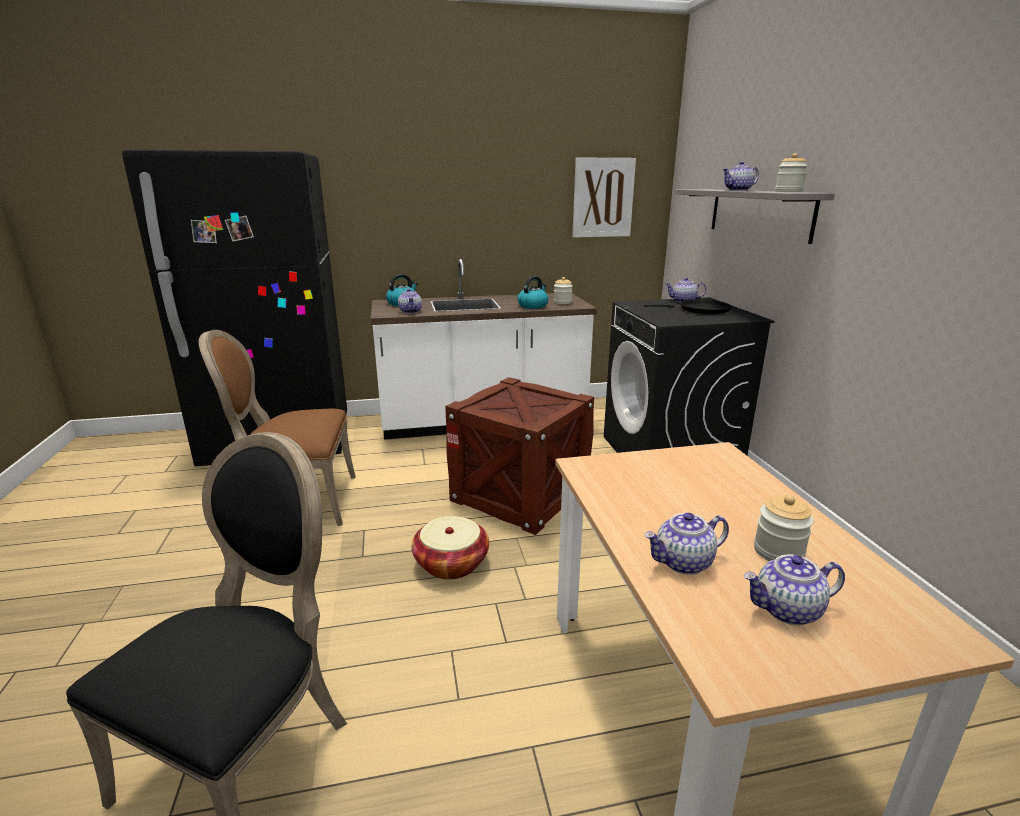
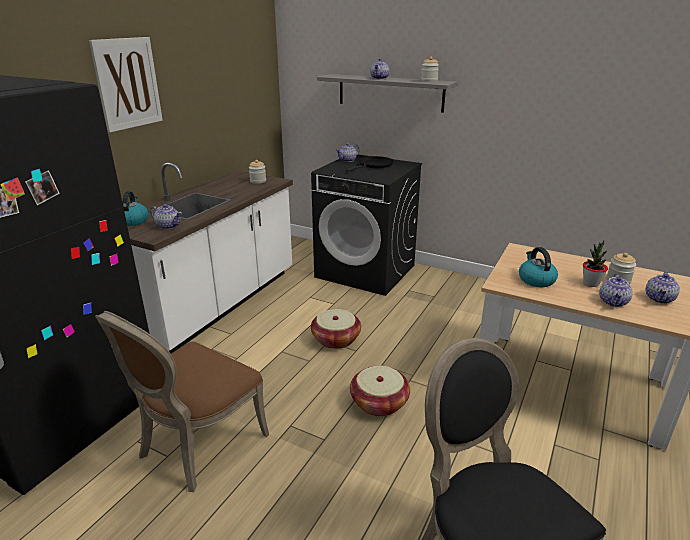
camera: 50 degrees left, 5 degrees up
crate [445,377,594,535] -> basket [311,309,361,349]
kettle [517,276,549,309] -> kettle moved to [519,247,558,287]
picture [572,157,636,237] -> picture moved to [89,37,163,133]
none -> potted plant [583,240,608,287]

